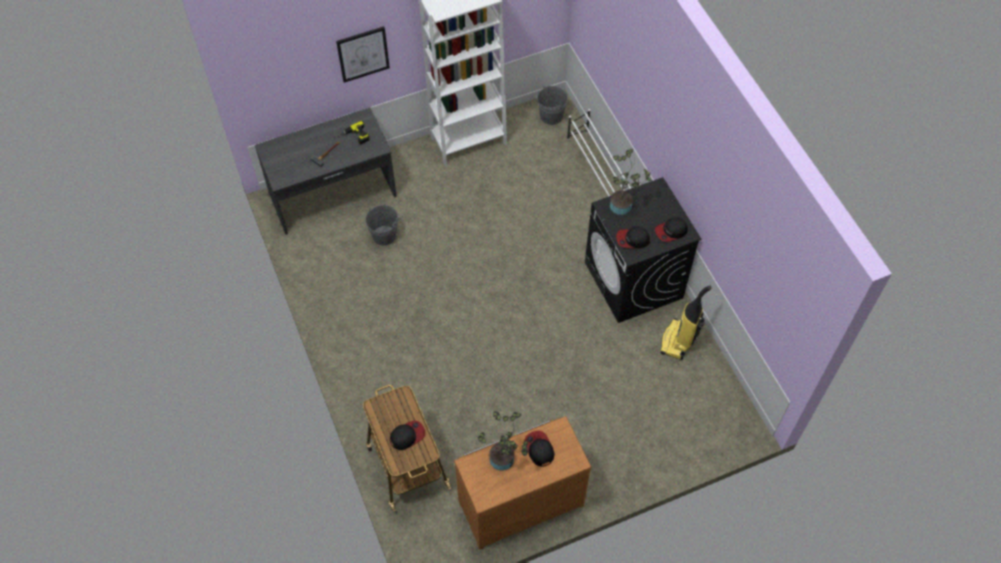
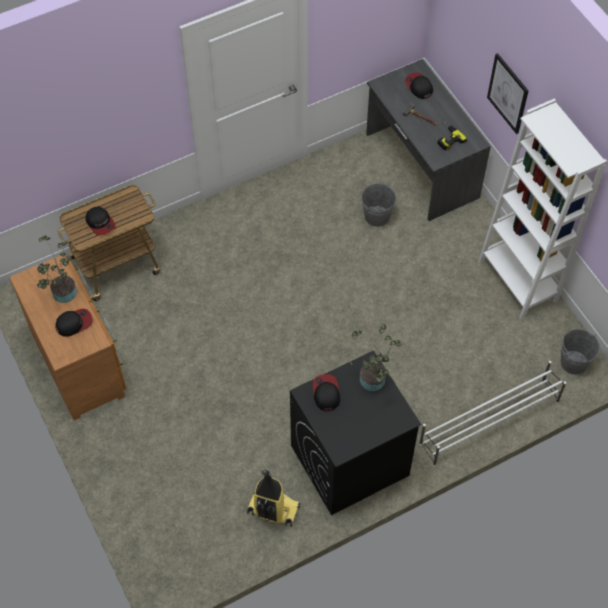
camera: 85 degrees right, 0 degrees up
cap [655,217,688,242] -> cap moved to [405,72,433,99]

